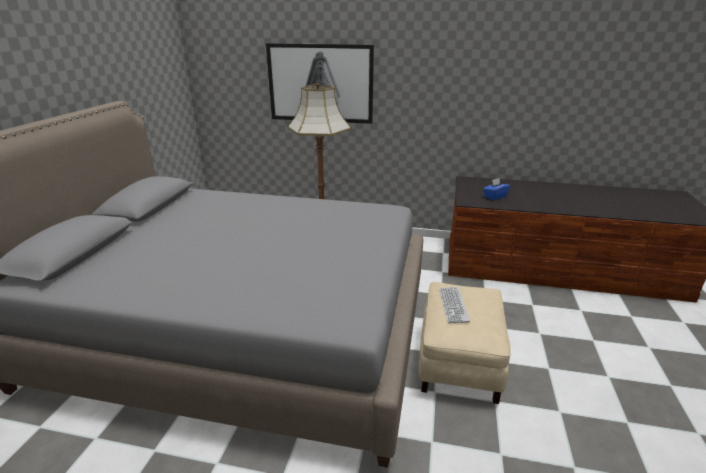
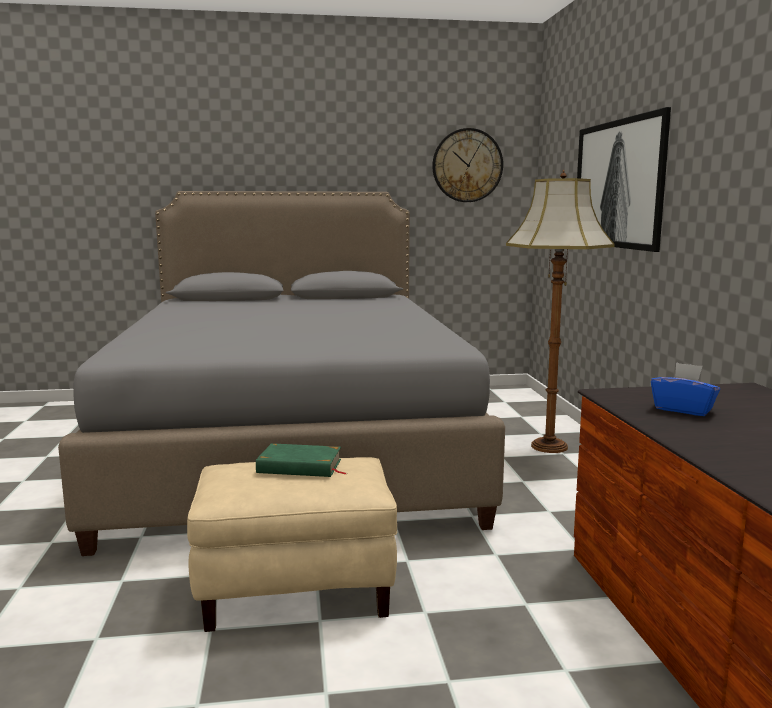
camera: 70 degrees right, 15 degrees down
keyboard [439,287,470,323] -> green book [256,443,346,477]
none -> wall clock [432,128,503,202]

